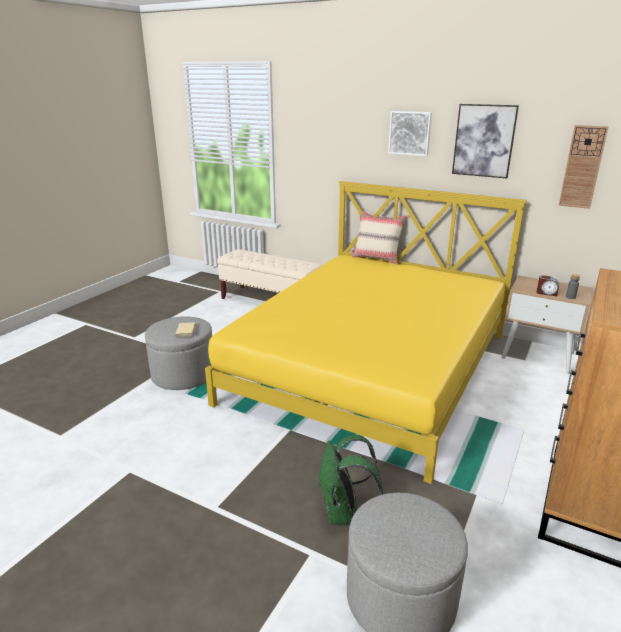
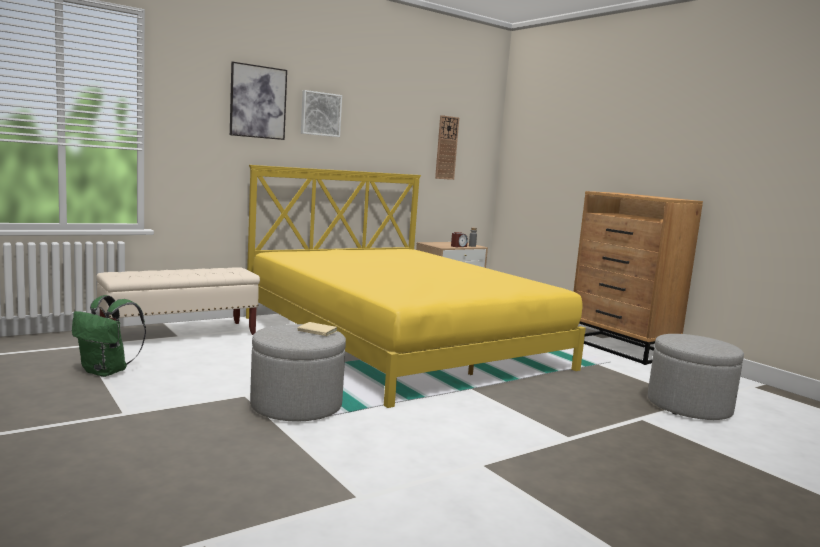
camera: 65 degrees left, 15 degrees down
green backpack [318,435,383,525] -> green backpack moved to [72,295,146,377]
beige pillow [352,211,407,264] -> none
picture [452,104,519,178] -> picture moved to [230,61,287,140]

